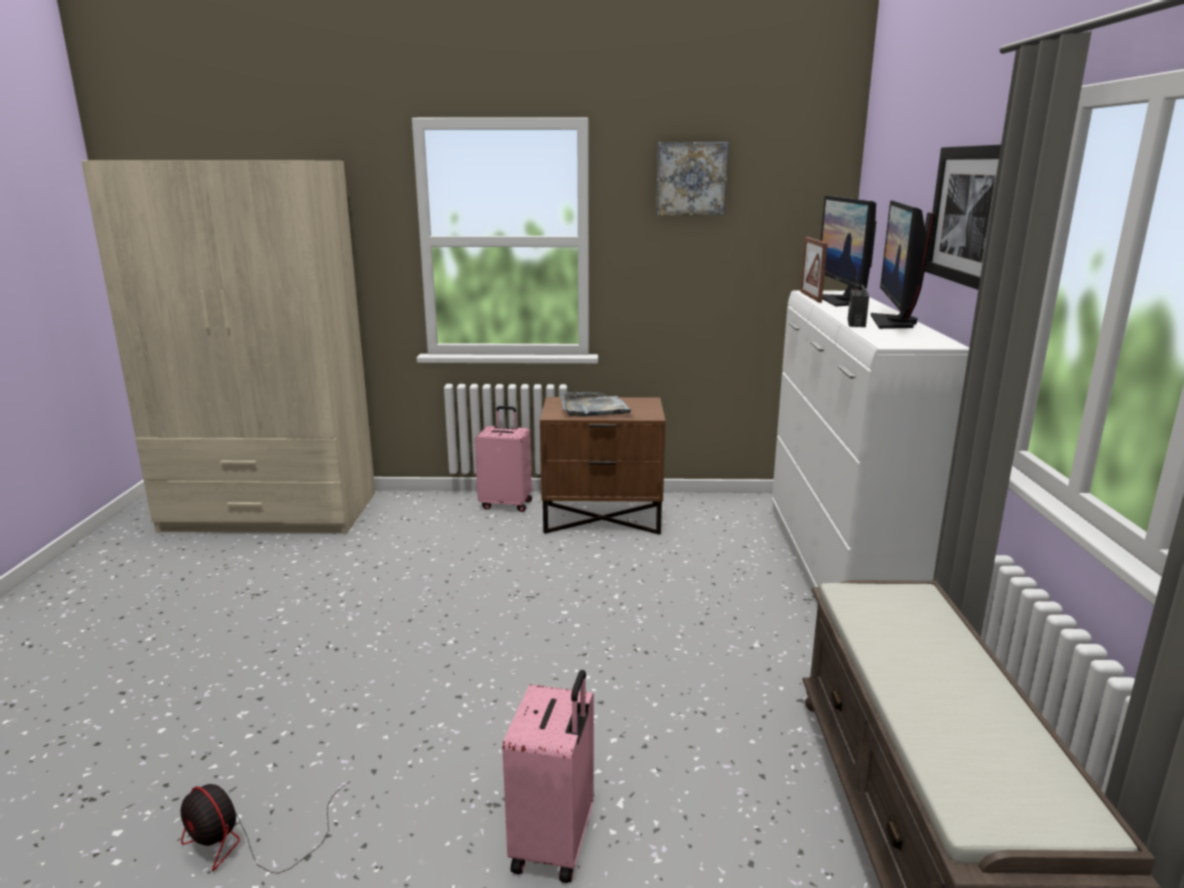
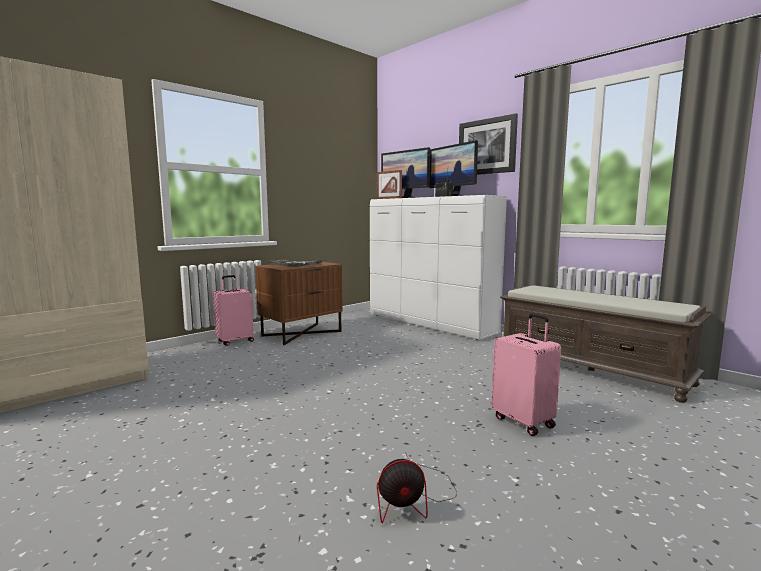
camera: 45 degrees left, 10 degrees down
picture [656,142,728,215] -> none

